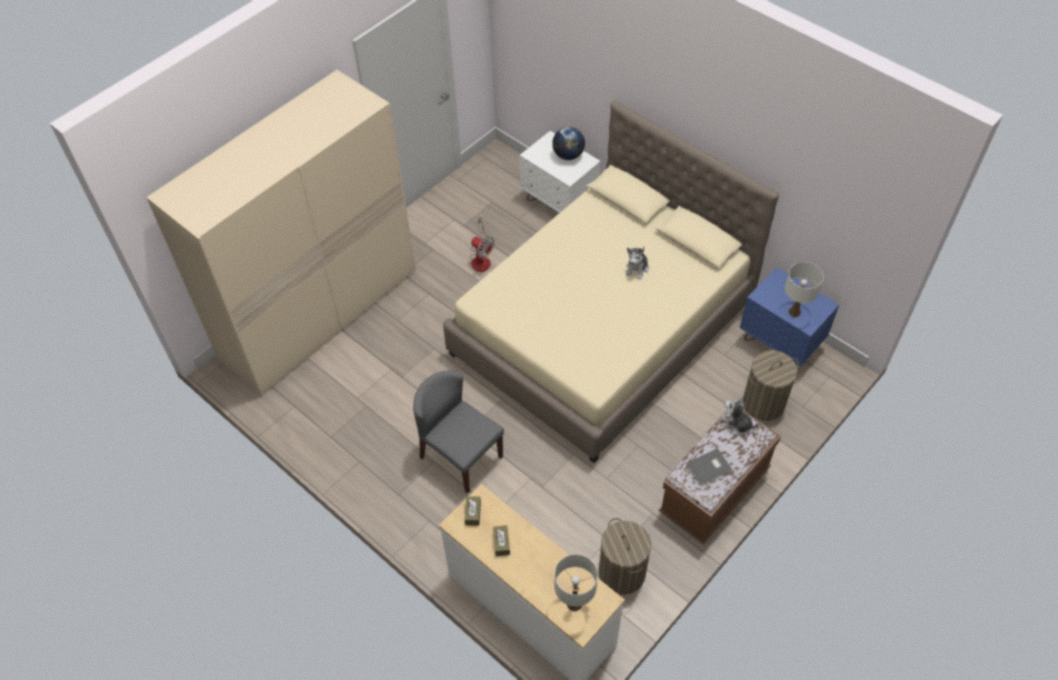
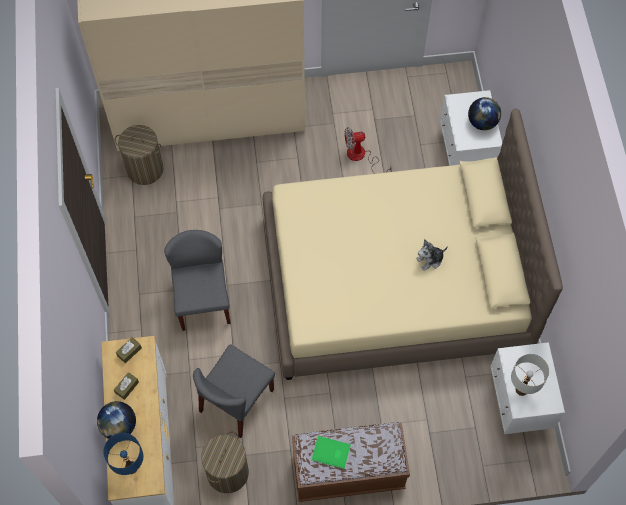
camera: 40 degrees right, 10 degrees up
fan [470,217,494,272] -> fan turned 90 degrees clockwise [344,127,392,174]
white table lamp [554,554,598,611] -> blue table lamp [103,433,143,475]
grey book [686,448,732,486] -> green book [312,436,351,469]
plush toy [721,396,758,435] -> none
blue nightstand [740,267,839,367] -> white nightstand [491,342,565,434]
laundry basket [743,350,799,421] -> laundry basket moved to [115,125,163,185]
none -> globe [97,401,136,439]
none -> grey chair [193,344,275,438]

